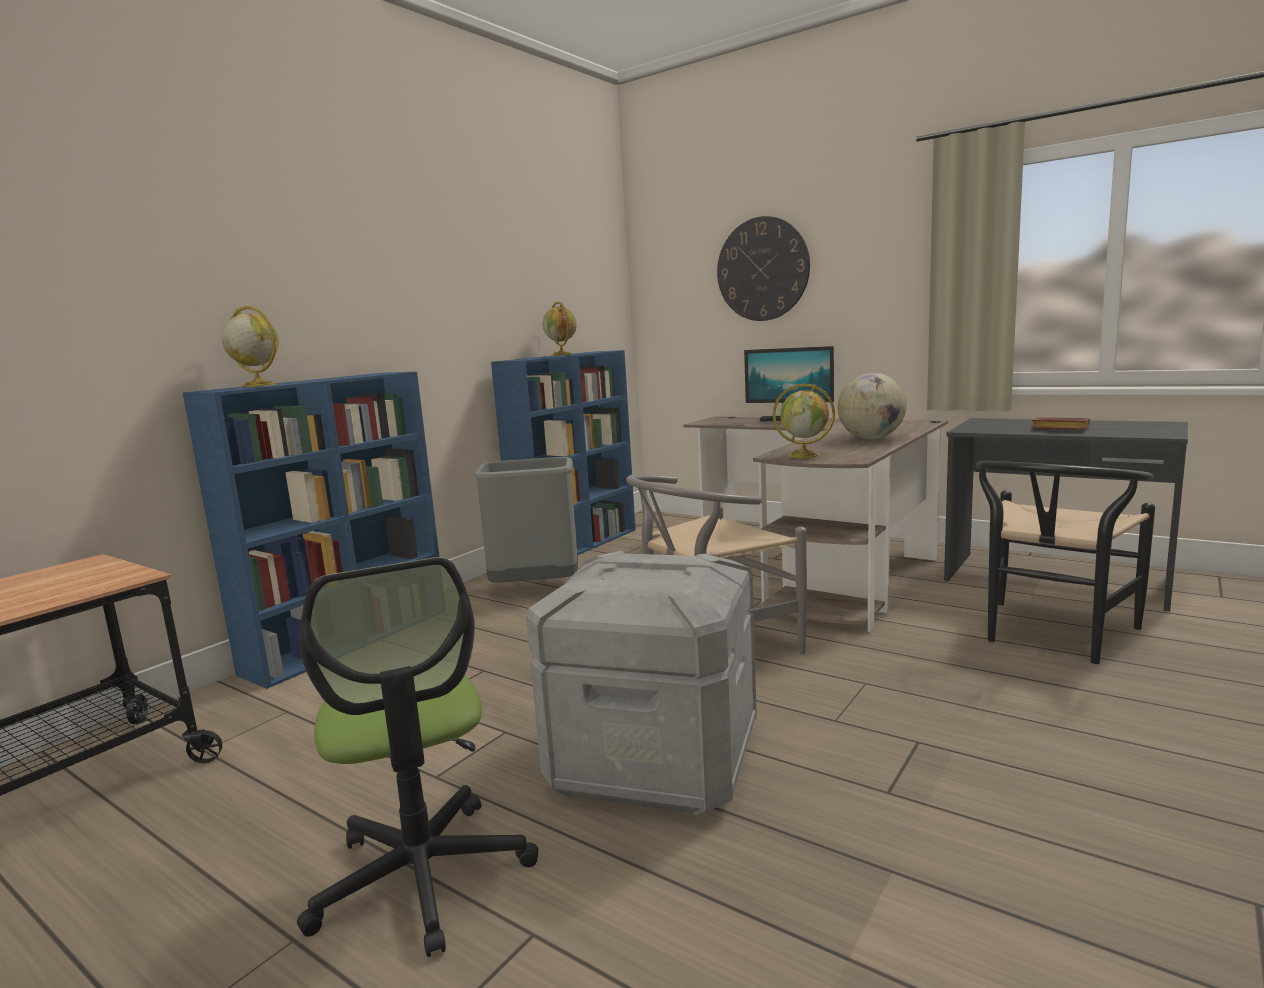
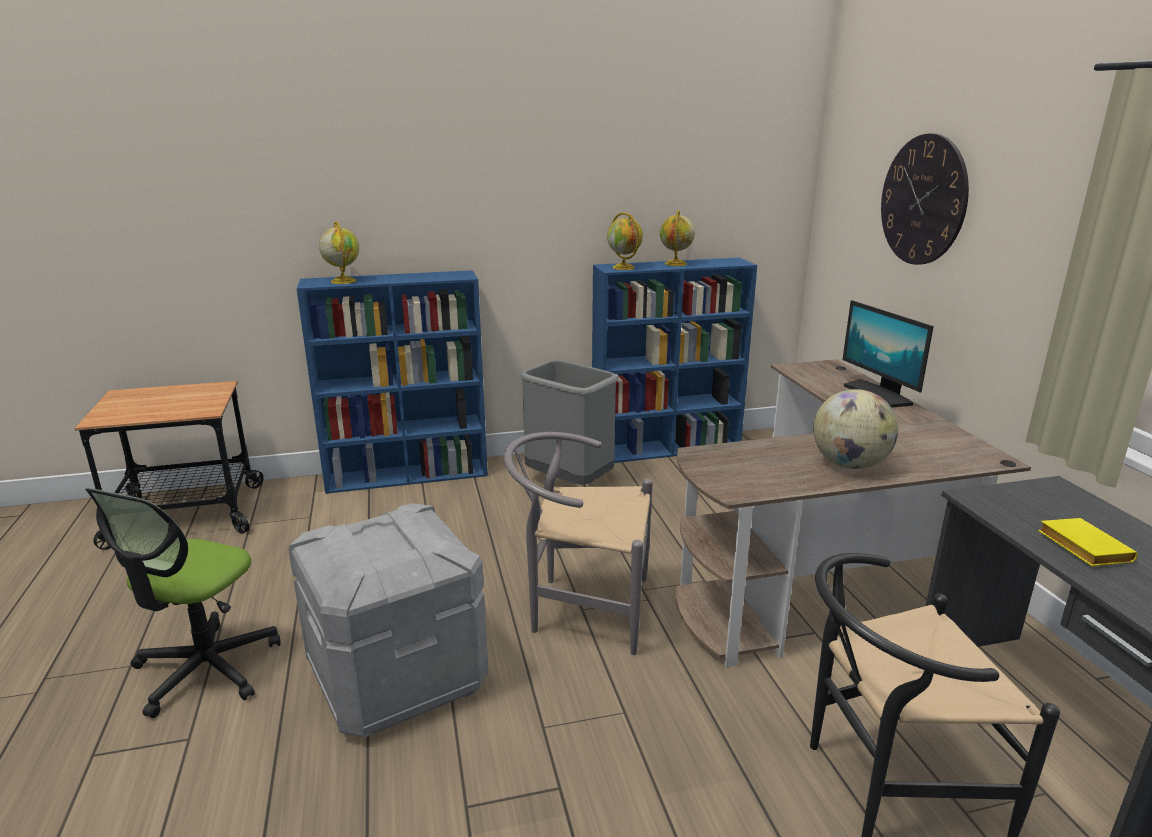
camera: 40 degrees right, 10 degrees up
globe [773,384,835,458] -> globe moved to [607,212,643,270]
brown book [1031,417,1090,430] -> yellow book [1038,518,1138,566]

